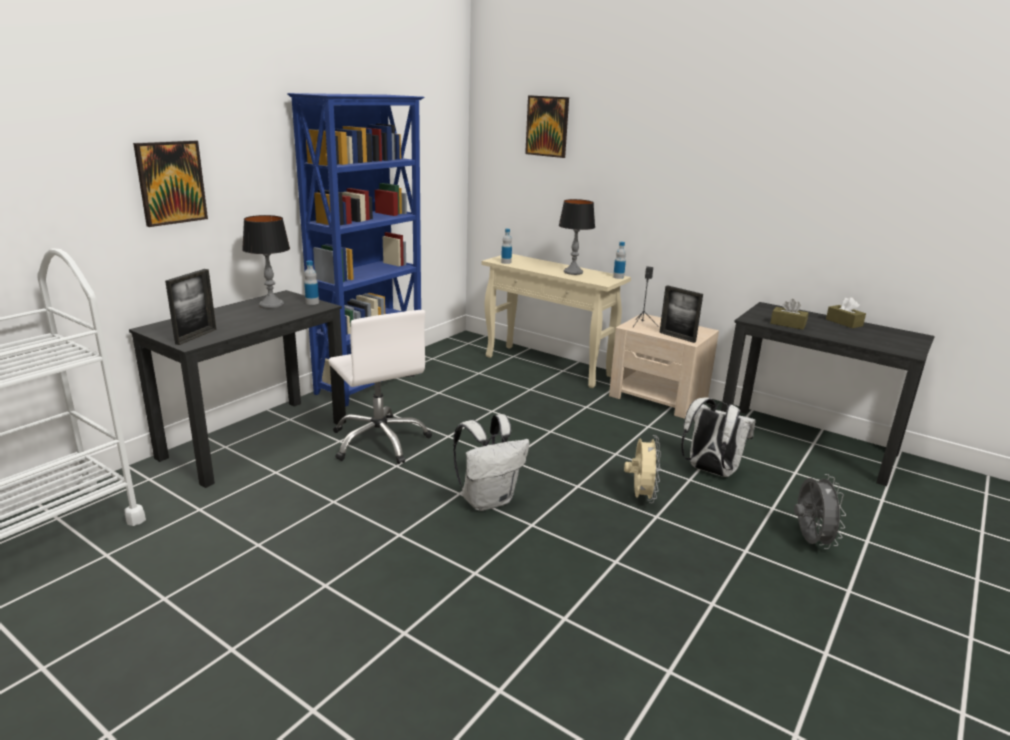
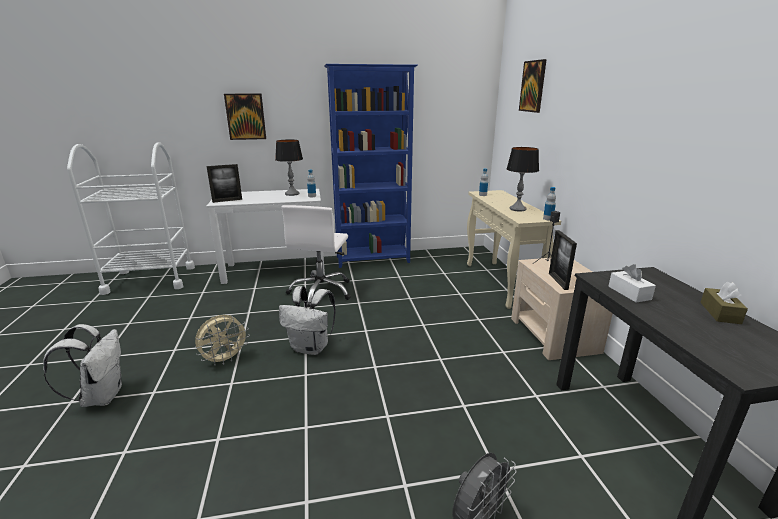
camera: 45 degrees right, 0 degrees up
black desk [129,290,346,488] -> white desk [206,189,325,284]
beige fan [624,435,661,503] -> beige fan moved to [195,315,250,366]
white backpack [681,398,756,477] -> white backpack moved to [43,324,122,407]
brown tissue box [770,299,808,330] -> white tissue box [608,264,656,302]

